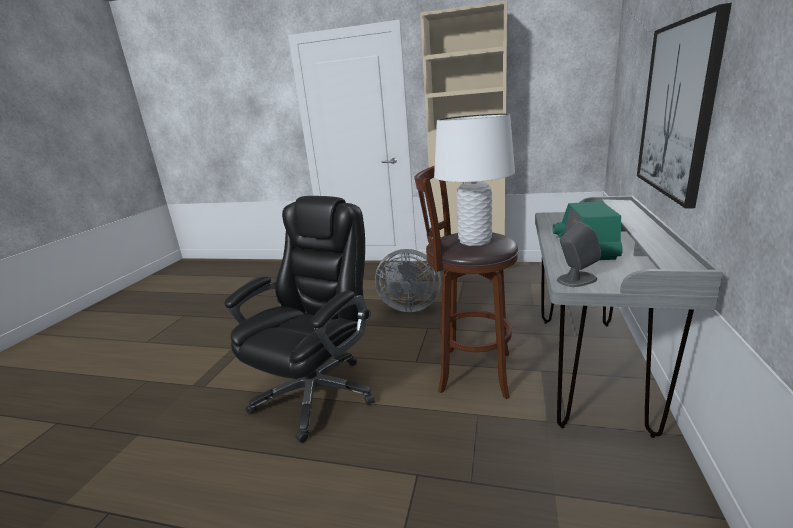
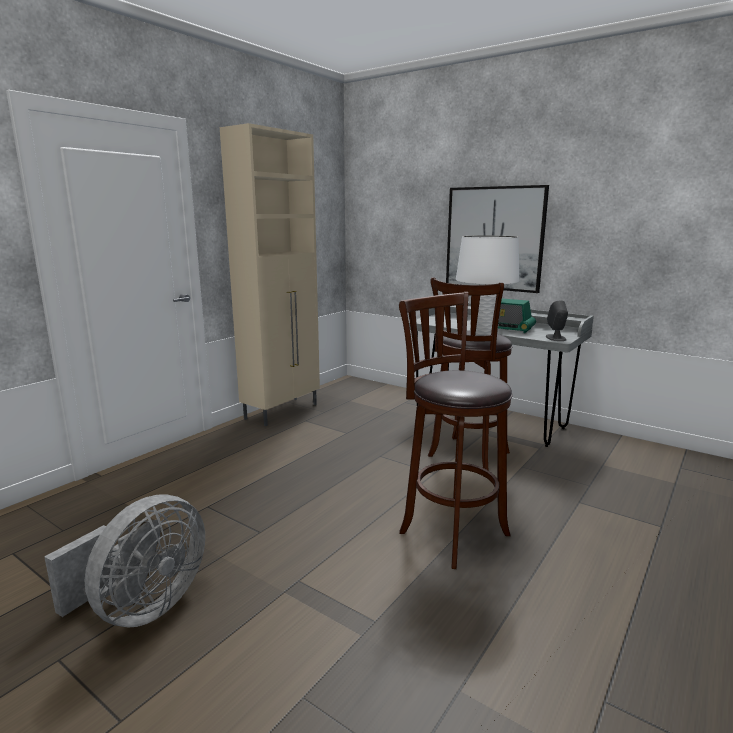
camera: 70 degrees left, 5 degrees down
black office chair [224,196,375,443] -> brown stool [399,292,513,569]
grey fan [375,249,441,312] -> grey fan moved to [44,494,205,627]

